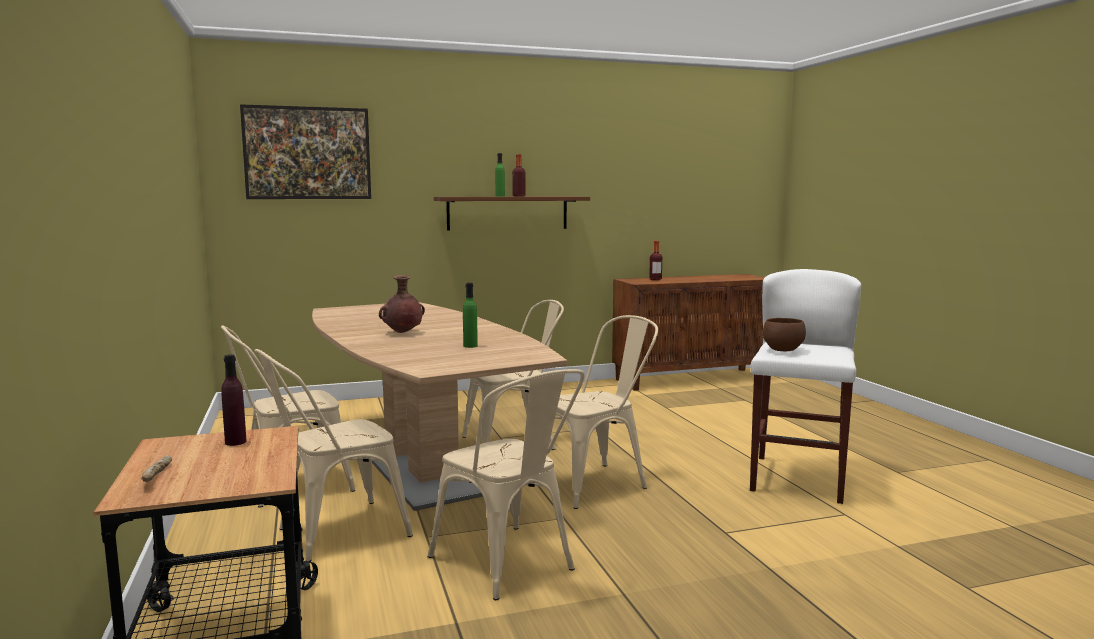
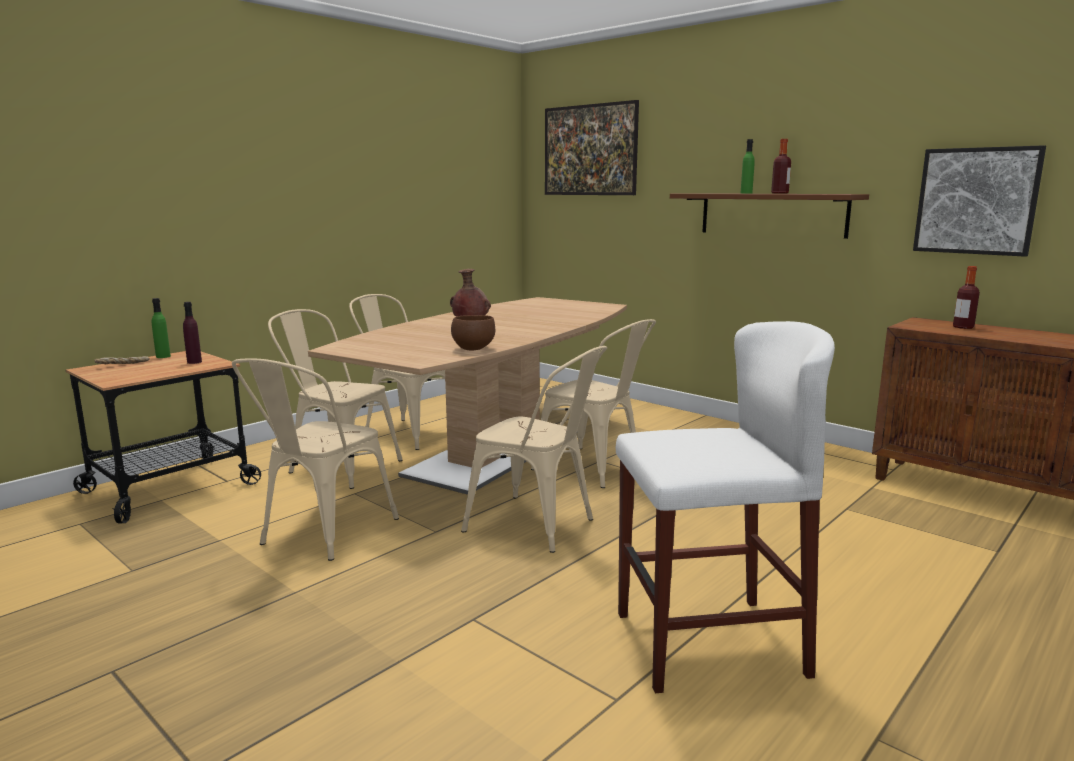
camera: 60 degrees right, 5 degrees up
green bottle [463,283,478,348] -> green bottle moved to [152,298,171,358]
brown bowl [763,318,806,351] -> brown bowl moved to [451,315,495,351]
none -> picture [913,145,1046,257]

